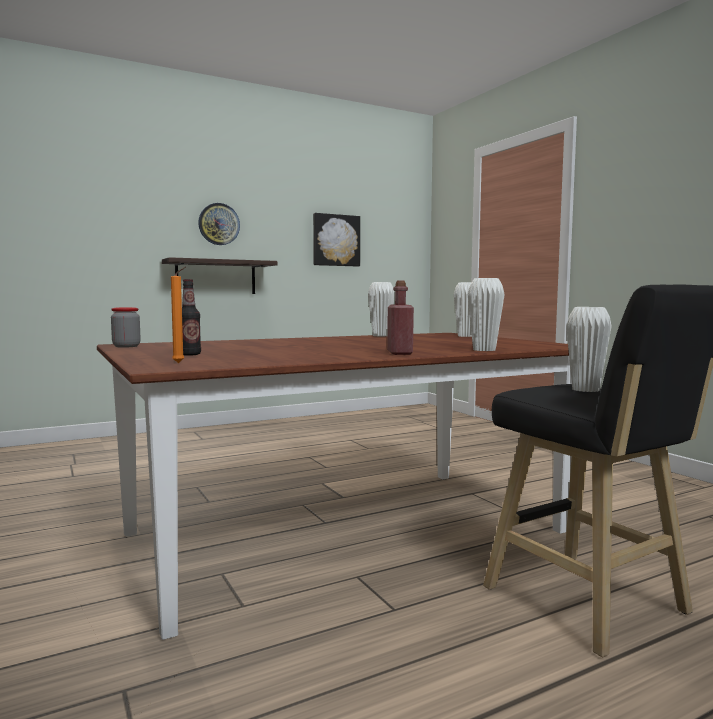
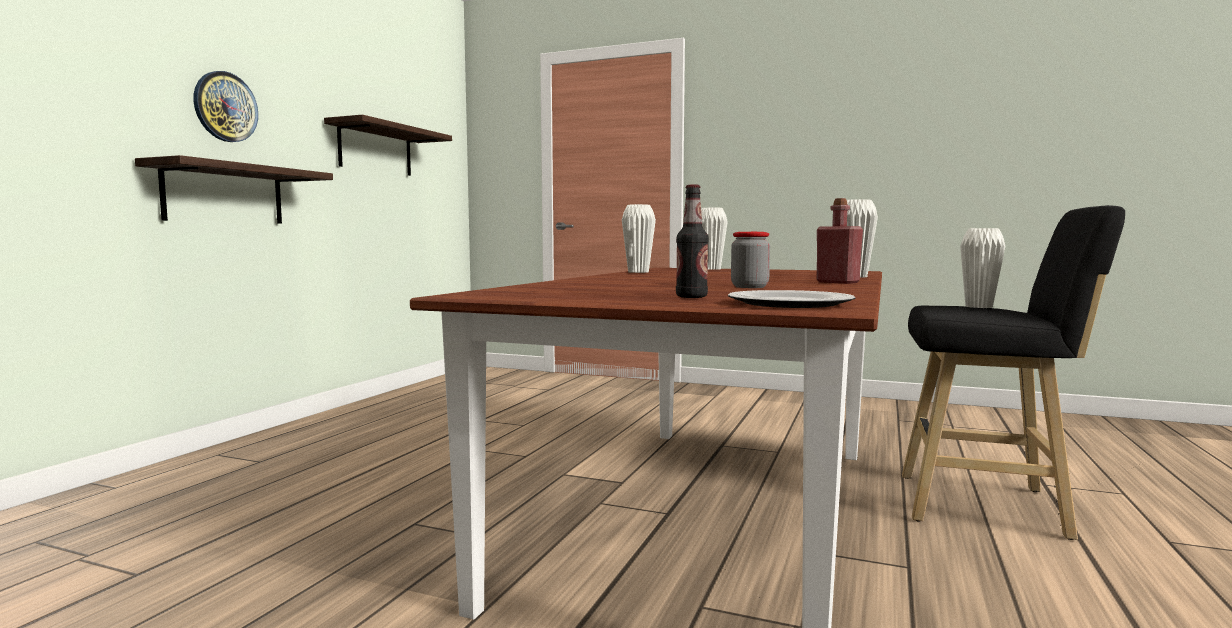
camera: 40 degrees left, 0 degrees up
jar [111,307,141,348] -> jar moved to [731,232,770,288]
orange candle [171,267,186,363] -> plate [728,290,855,308]
picture [313,213,360,267] -> shelf [324,115,452,176]

